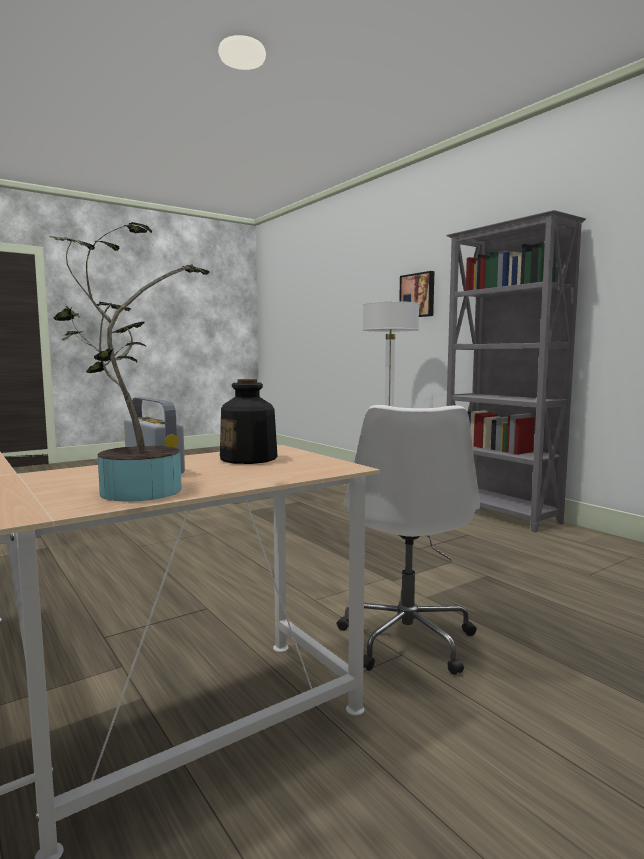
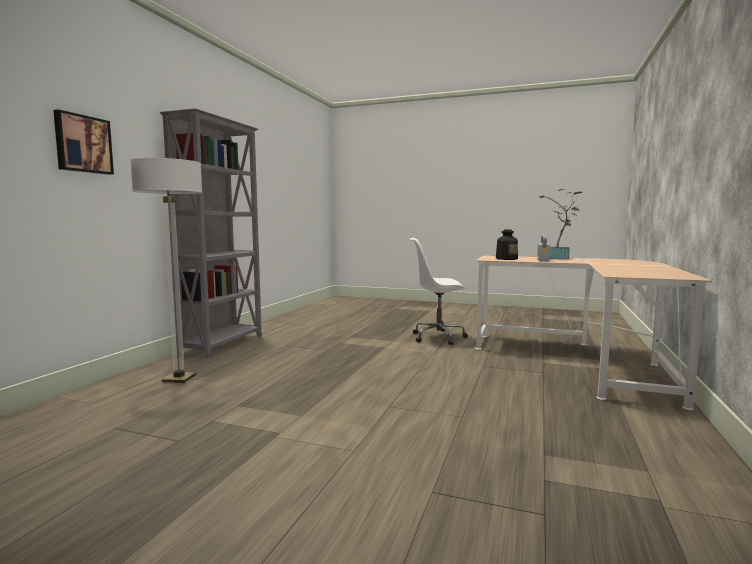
camera: 125 degrees left, 0 degrees up
white office chair [336,405,480,675] -> white office chair turned 150 degrees counterclockwise [410,238,468,345]

